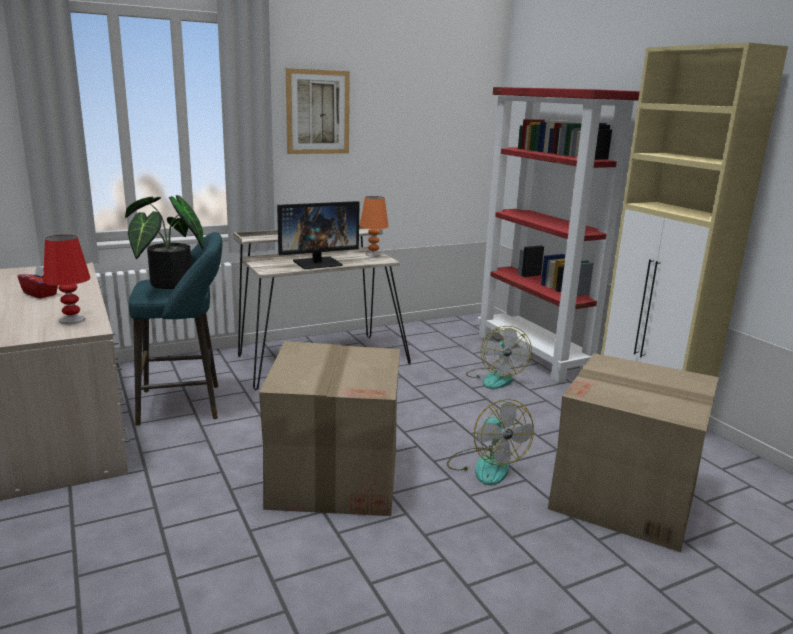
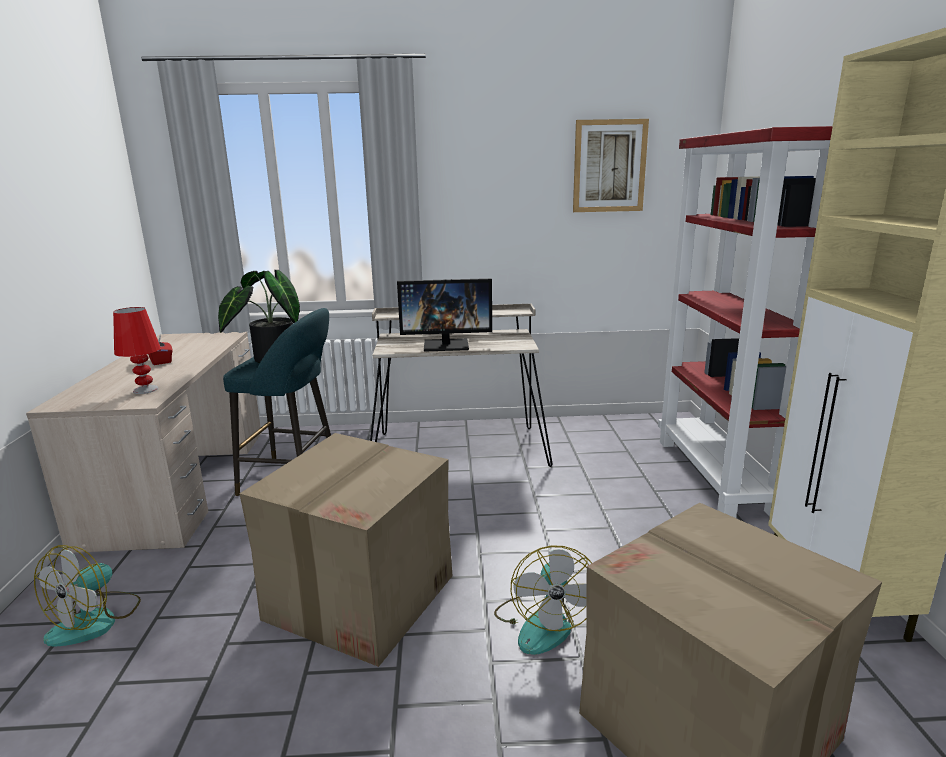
camera: 25 degrees right, 0 degrees up
picture [286,68,350,154] -> picture moved to [573,119,649,212]
orange table lamp [360,196,389,257] -> none
fan [466,326,532,389] -> fan moved to [34,545,141,647]

